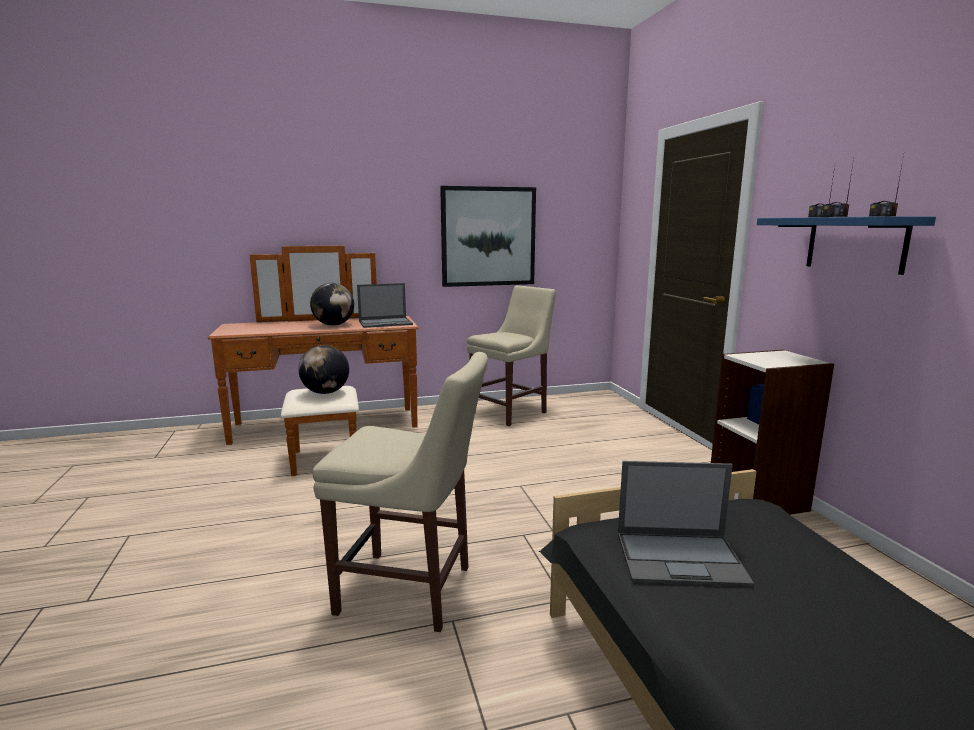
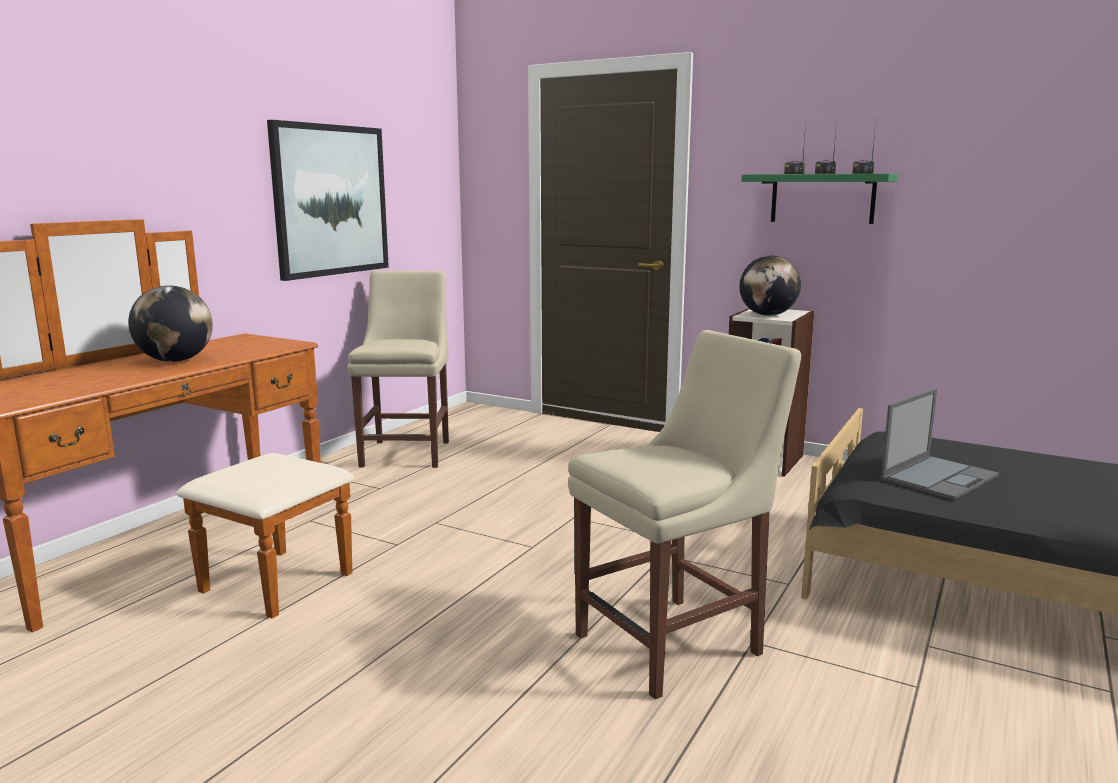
camera: 45 degrees left, 0 degrees up
globe [298,345,349,394] -> globe moved to [739,256,801,316]
laptop [357,283,413,328] -> none
blue shelf [757,216,936,275] -> green shelf [741,174,897,224]

